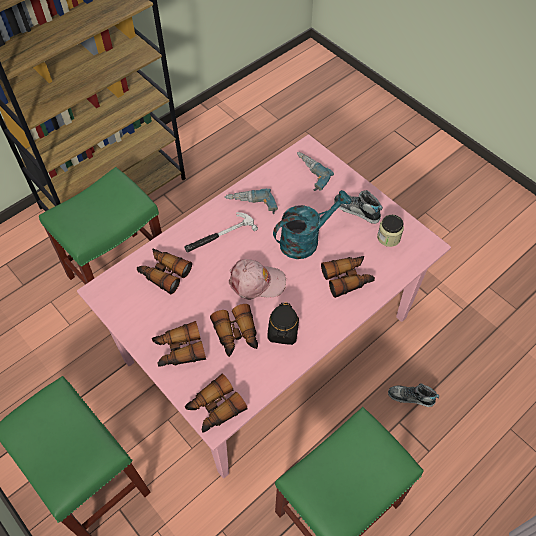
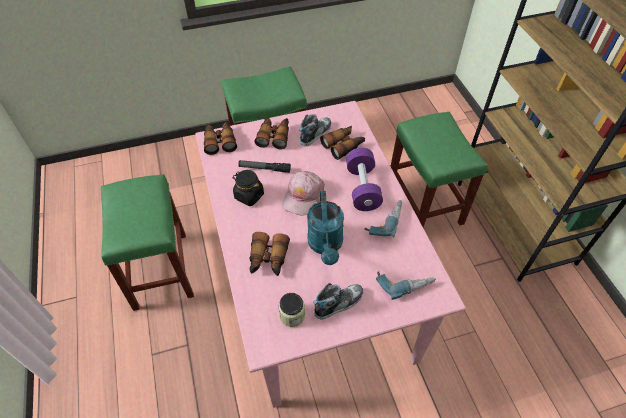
camera: 115 degrees right, 5 degrees down
hammer [184,212,258,252] -> purple dumbbell [346,148,383,211]
binoculars [210,304,258,357] -> flashlight [238,160,291,173]
shoe [388,383,439,407] -> shoe moved to [299,114,331,146]

